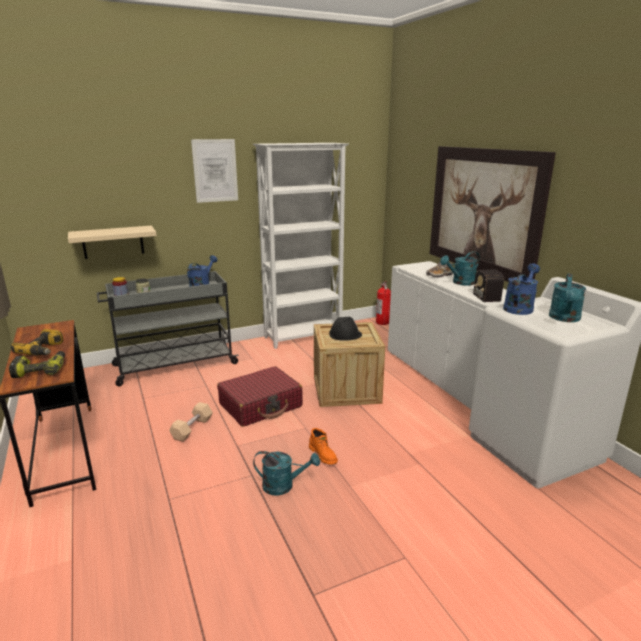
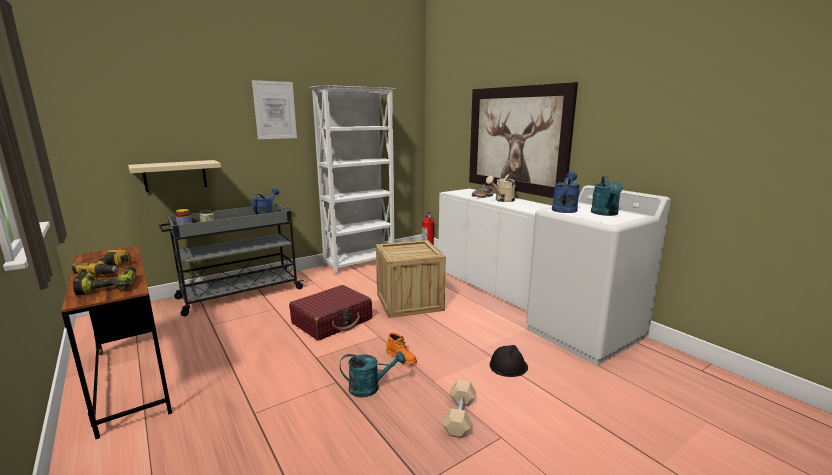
camera: 10 degrees left, 5 degrees down
beige dumbbell [169,402,213,442] -> beige dumbbell moved to [442,380,476,438]
black hard hat [329,317,362,341] -> black hard hat moved to [490,345,528,377]
turquoise watering can [440,251,480,286] -> beige watering can [486,173,516,202]
radio [469,269,504,302] -> none

